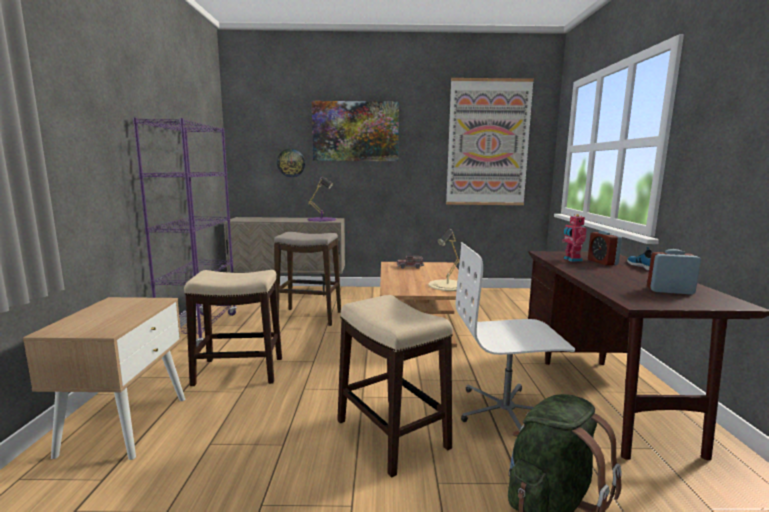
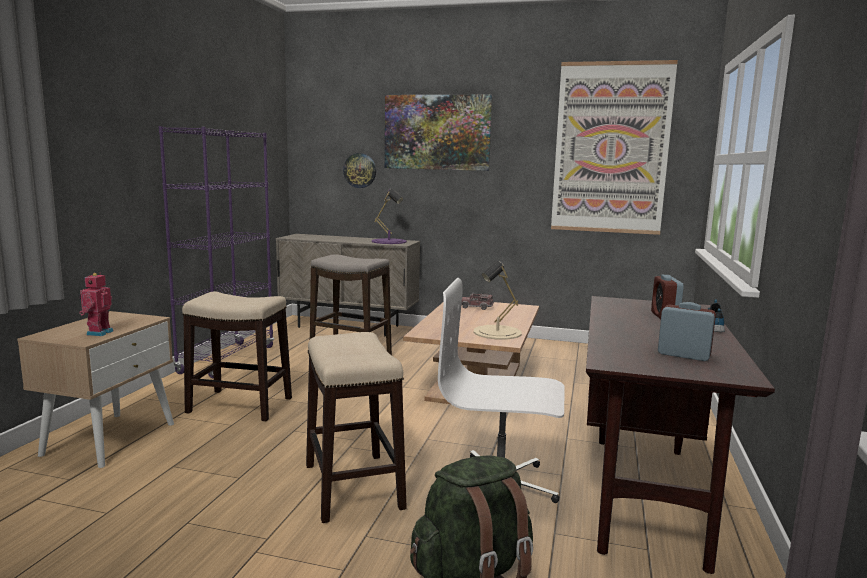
camera: 15 degrees right, 0 degrees up
toy robot [562,214,587,262] -> toy robot moved to [79,273,114,336]

